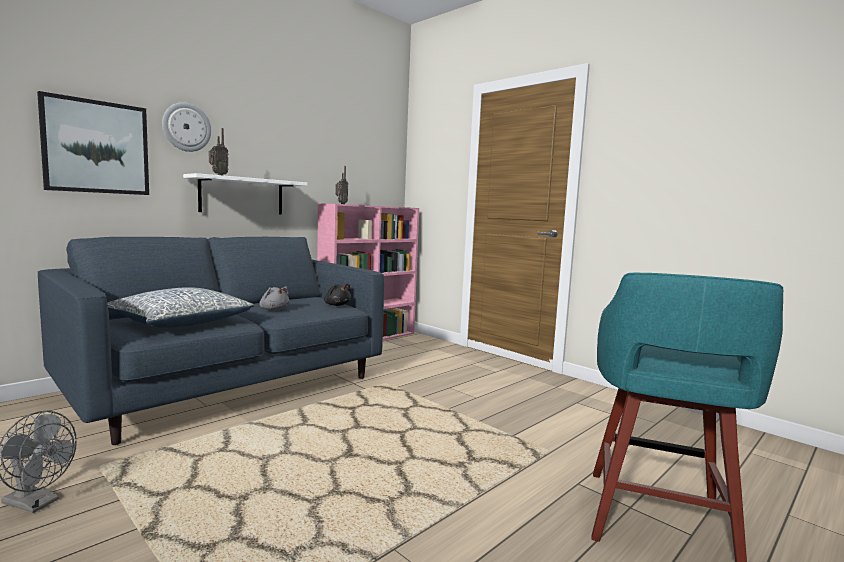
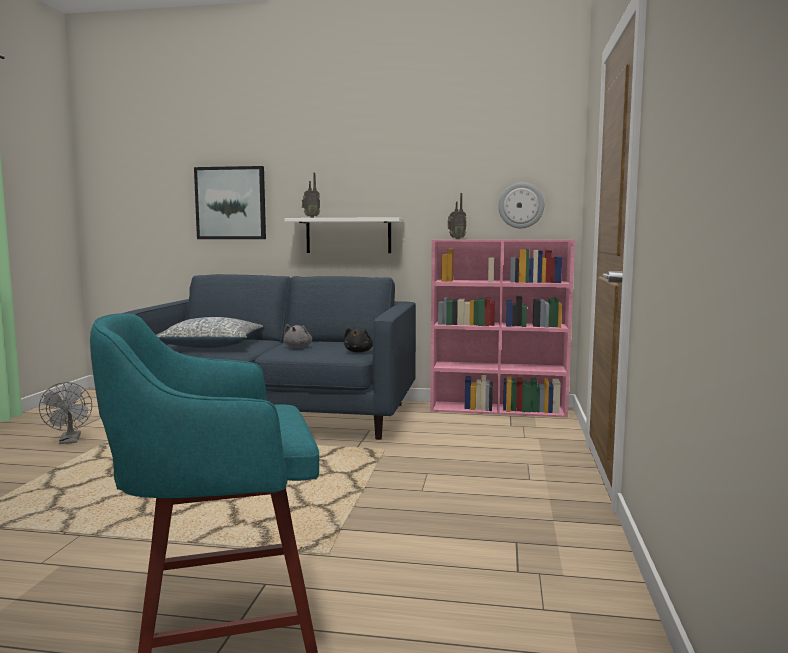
camera: 55 degrees right, 0 degrees up
wall clock [162,102,211,152] -> wall clock moved to [498,183,544,228]

